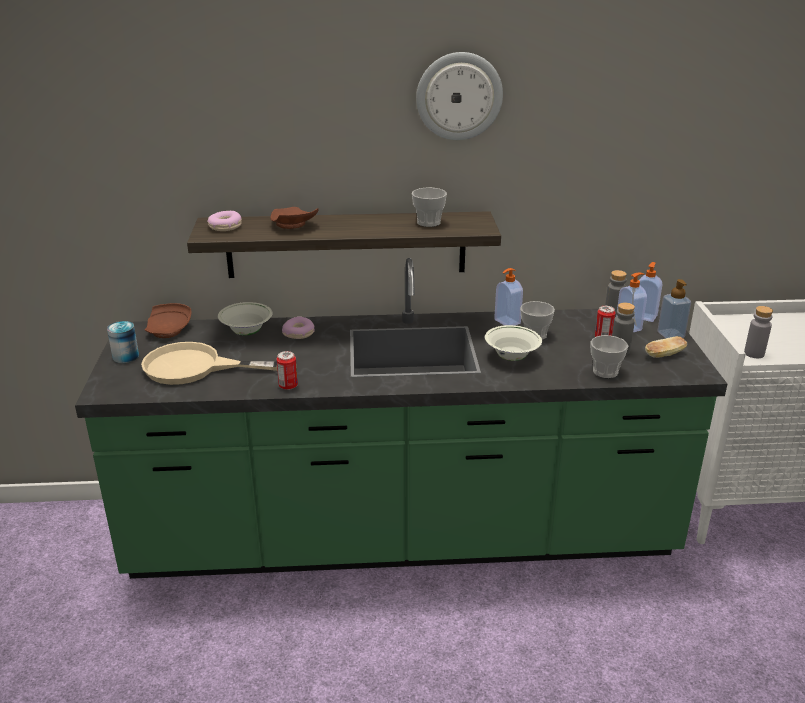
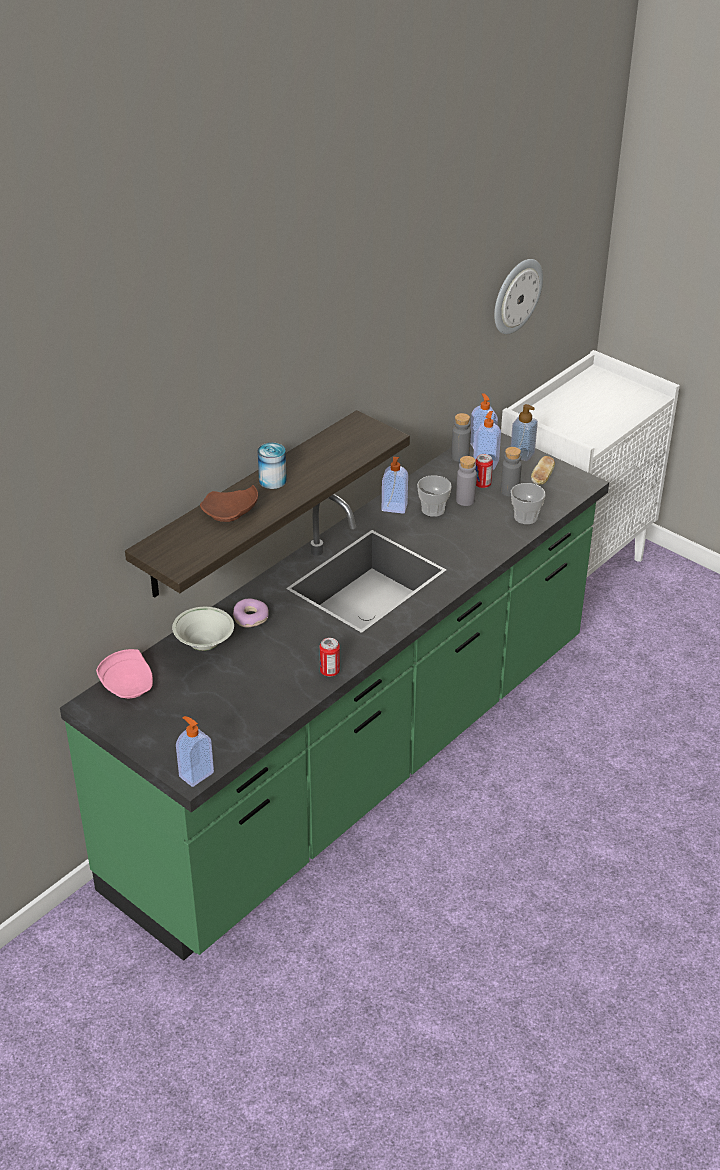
camera: 45 degrees left, 10 degrees up
can [107,321,139,363] -> can moved to [258,443,287,489]
beige frying pan [141,342,277,385] -> none
brown plate [144,303,191,338] -> pink plate [96,649,153,698]
donut [207,211,242,231] -> none
cup [412,188,447,227] -> none
wall clock [416,52,503,140] -> wall clock moved to [494,259,543,334]
white bowl [485,325,542,361] -> none
grey bottle [744,306,773,358] -> grey bottle moved to [456,456,477,506]
none -> soap dispenser [176,716,214,787]

